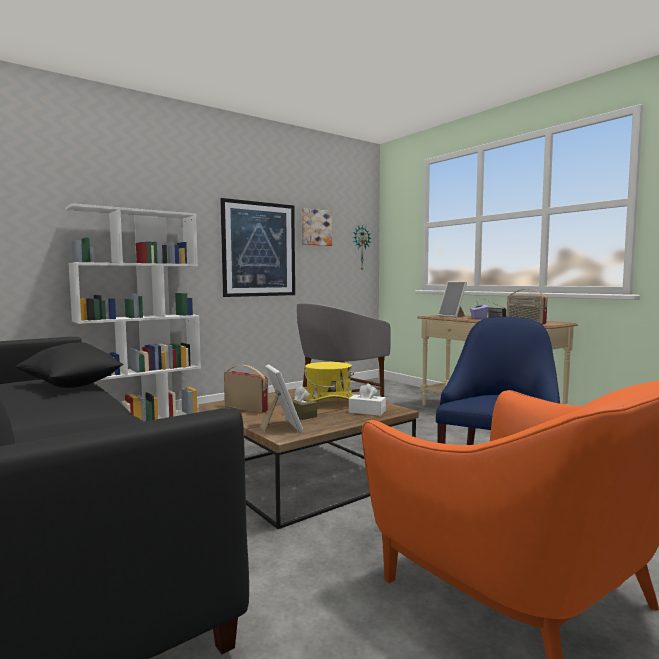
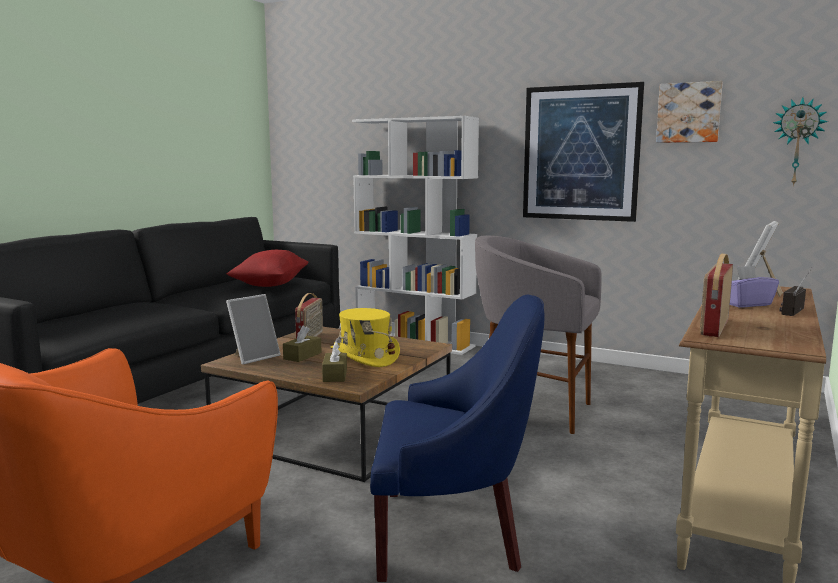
camera: 65 degrees right, 5 degrees up
black pillow [15,342,123,388] -> red pillow [226,250,308,287]
white tissue box [349,383,386,416] -> brown tissue box [322,342,347,382]

